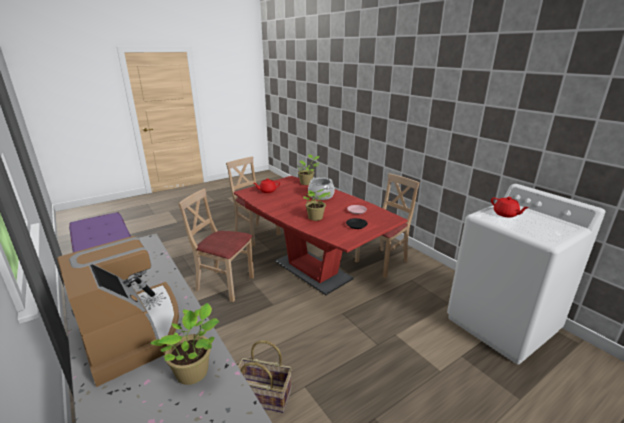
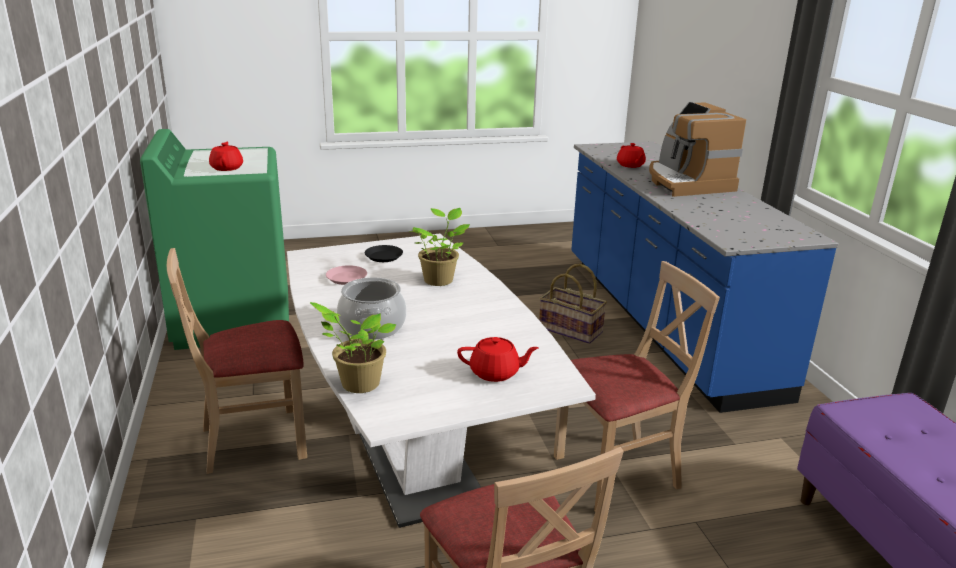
camera: 160 degrees left, 0 degrees up
potted plant [149,303,219,385] -> red teapot [617,143,646,168]
beige chair [178,189,254,302] -> beige chair turned 60 degrees counterclockwise [554,261,720,511]
red dining table [234,176,408,295] -> white dining table [287,234,596,528]
white washing machine [447,184,606,365] -> green washing machine [140,129,289,350]

